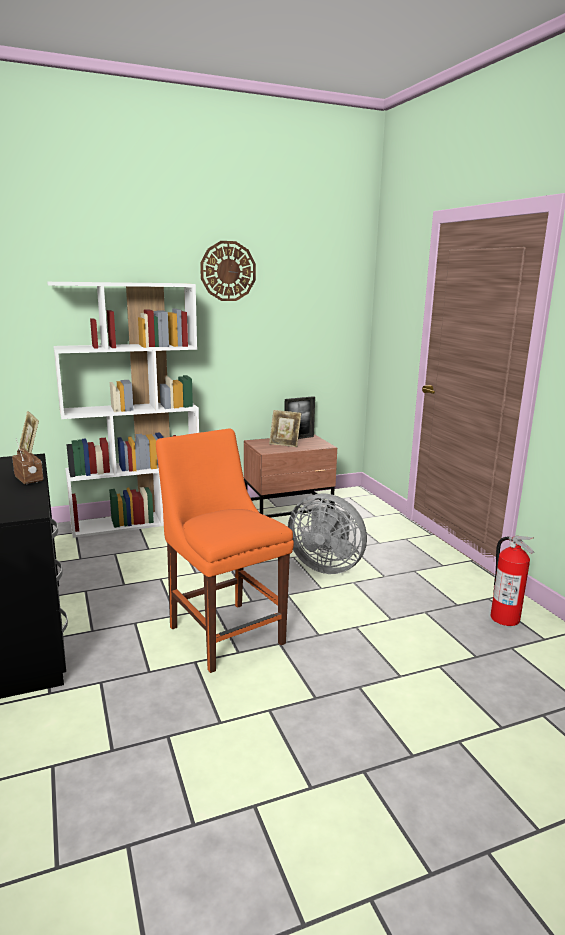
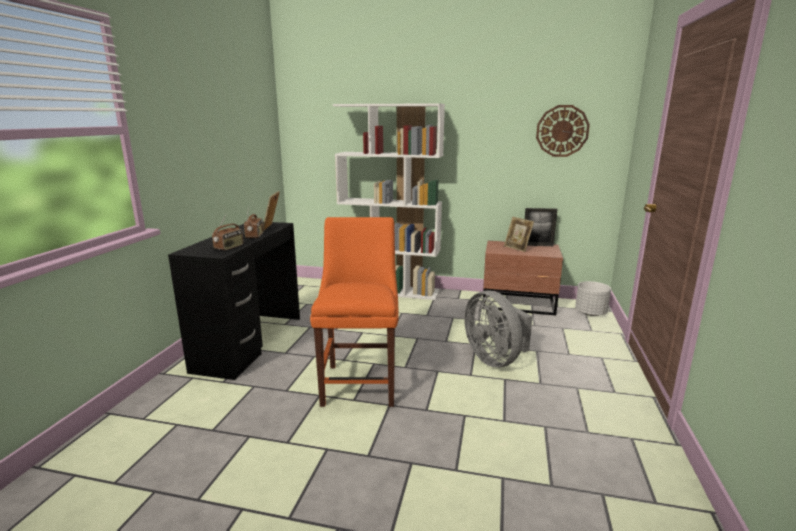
camera: 35 degrees right, 0 degrees up
wall clock [200,241,256,301] -> wall clock moved to [536,105,590,157]
fire extinguisher [490,536,534,626] -> none
none -> radio [212,215,243,251]
none -> white planter [575,281,611,316]

